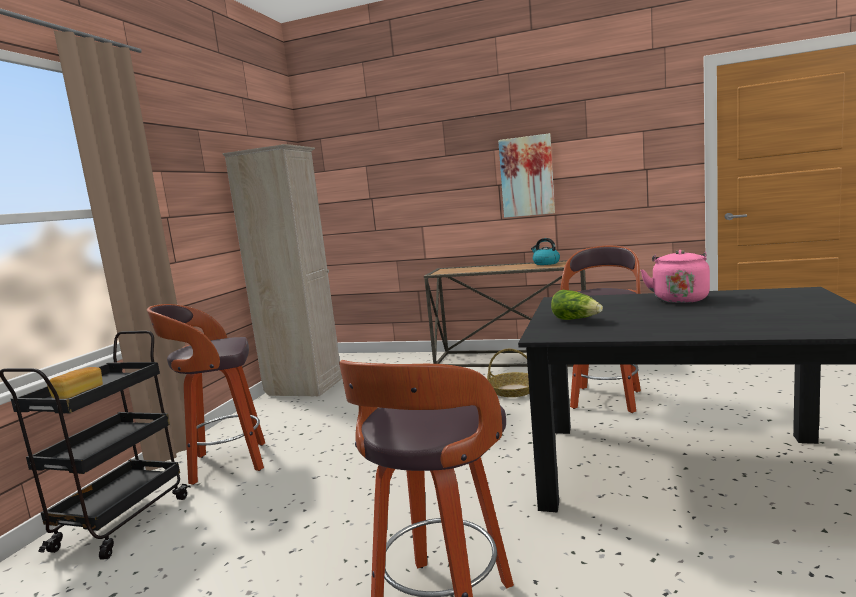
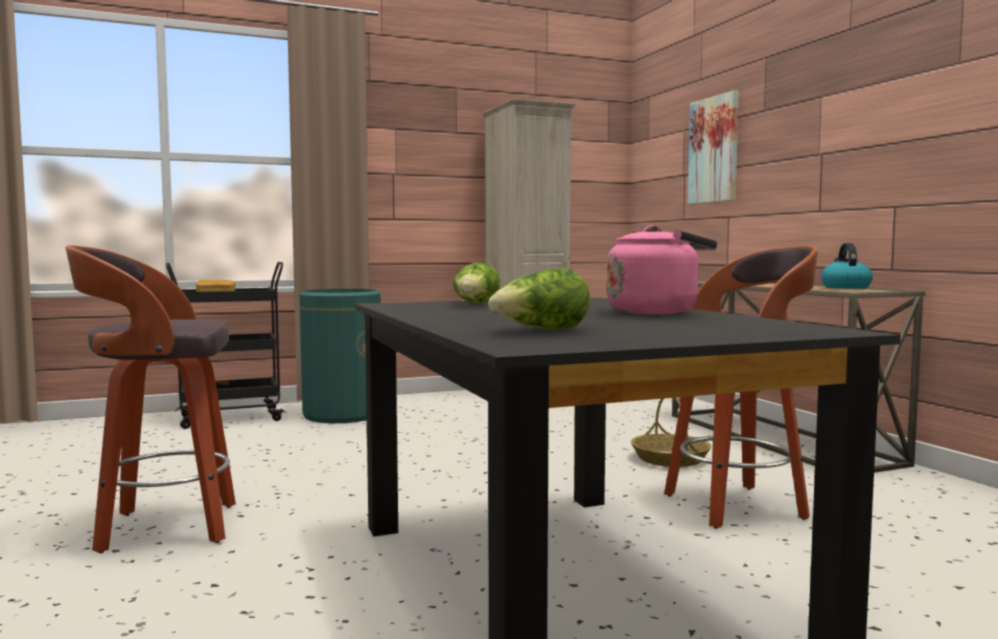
camera: 50 degrees right, 5 degrees down
stool [147,304,265,485] -> green trash can [300,289,381,423]
picture [498,133,555,218] -> picture moved to [688,90,739,204]
none -> lettuce [488,269,590,329]

